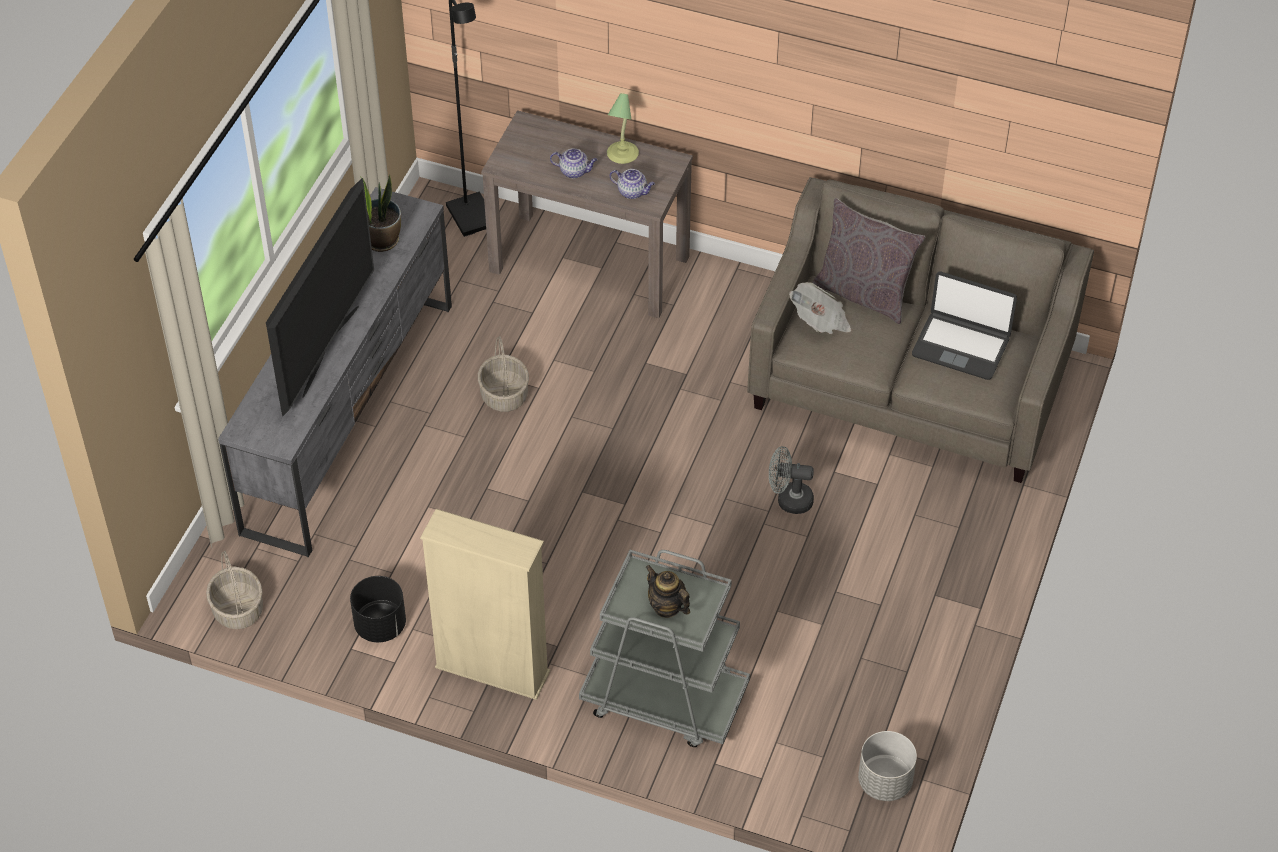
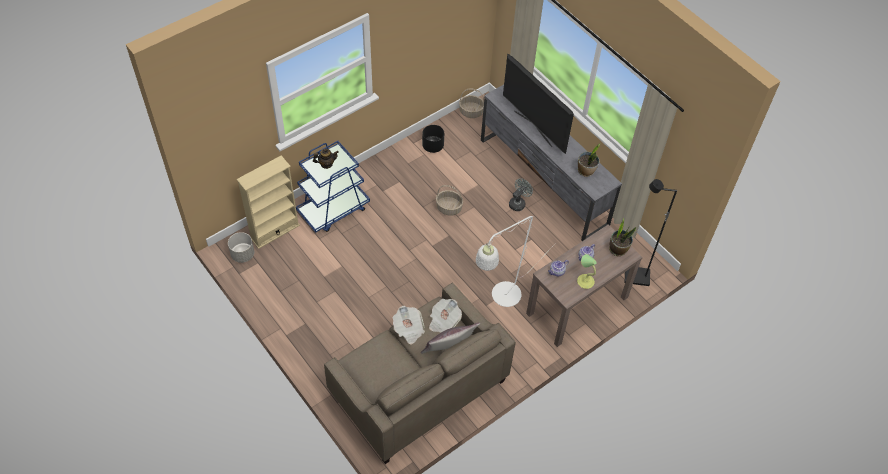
camera: 120 degrees right, 5 degrees up
beige bookcase [420,509,550,700] -> beige bookcase moved to [236,155,300,249]
basket [478,336,529,412] -> basket moved to [436,185,463,216]
grey cart [579,550,750,747] -> blue cart [296,141,370,233]
grey fan [769,446,814,514] -> grey fan moved to [509,178,533,211]
laptop [912,272,1017,380] -> none
none -> newspaper [393,306,425,344]
none -> white floor lamp [476,216,556,307]
none -> potted plant [609,218,636,256]

